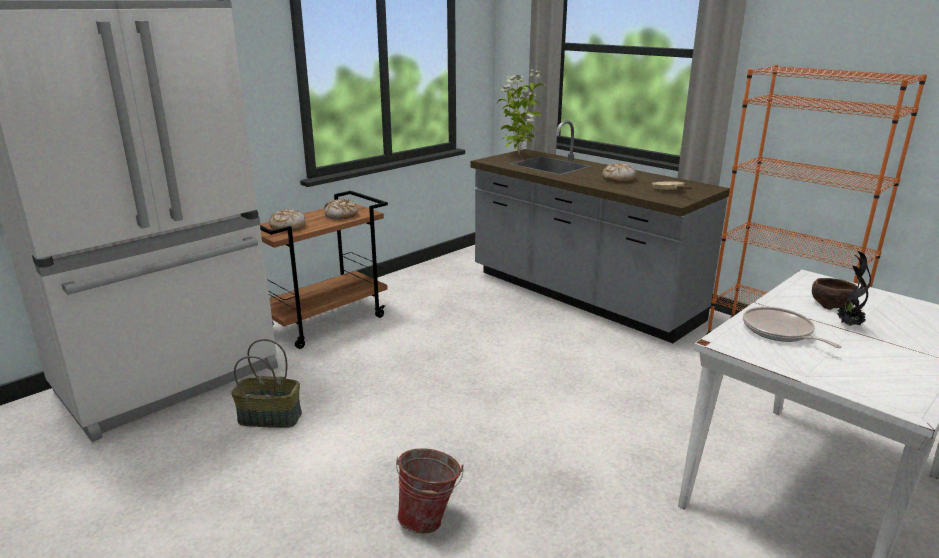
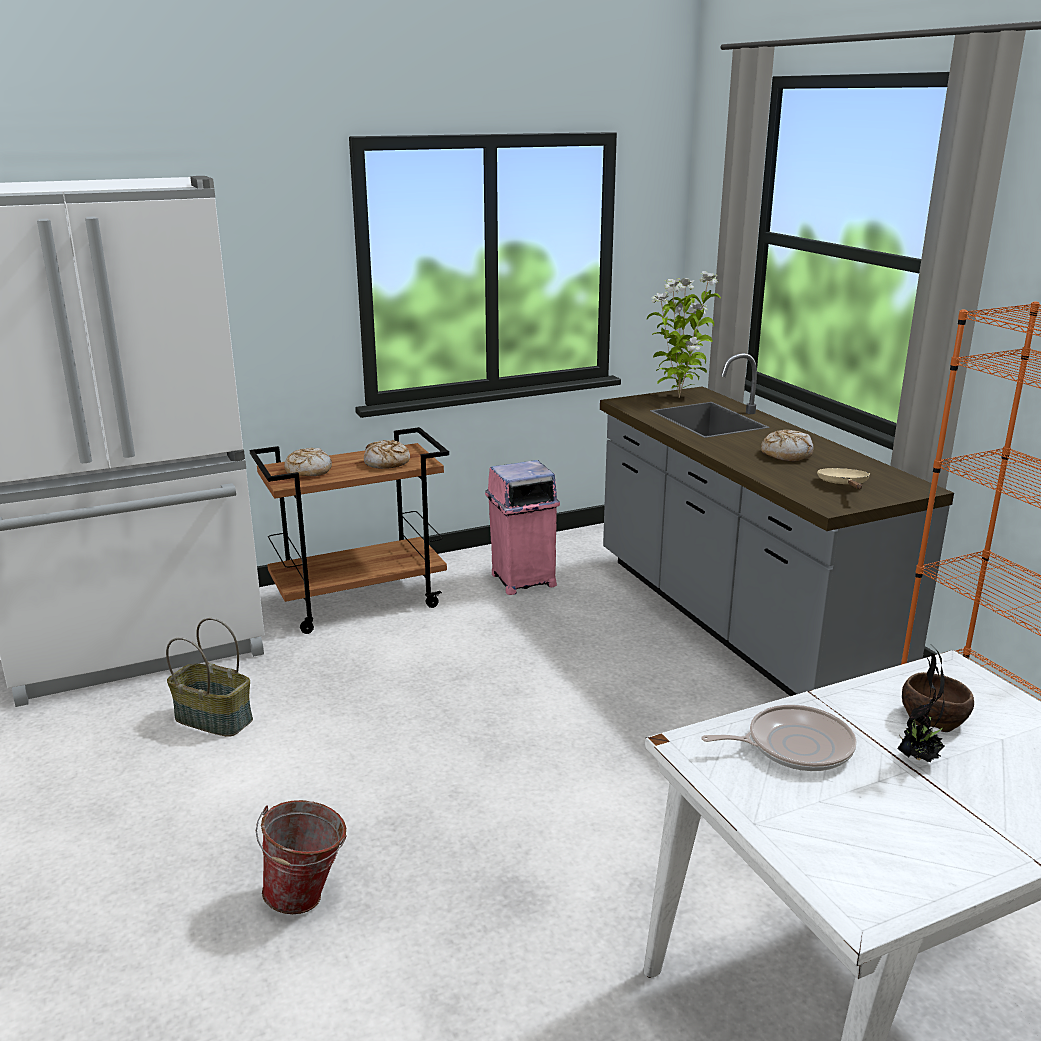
camera: 20 degrees right, 0 degrees up
frying pan [743,307,842,348] -> frying pan turned 90 degrees clockwise [702,705,857,771]
none -> pink trash can [485,460,560,595]

